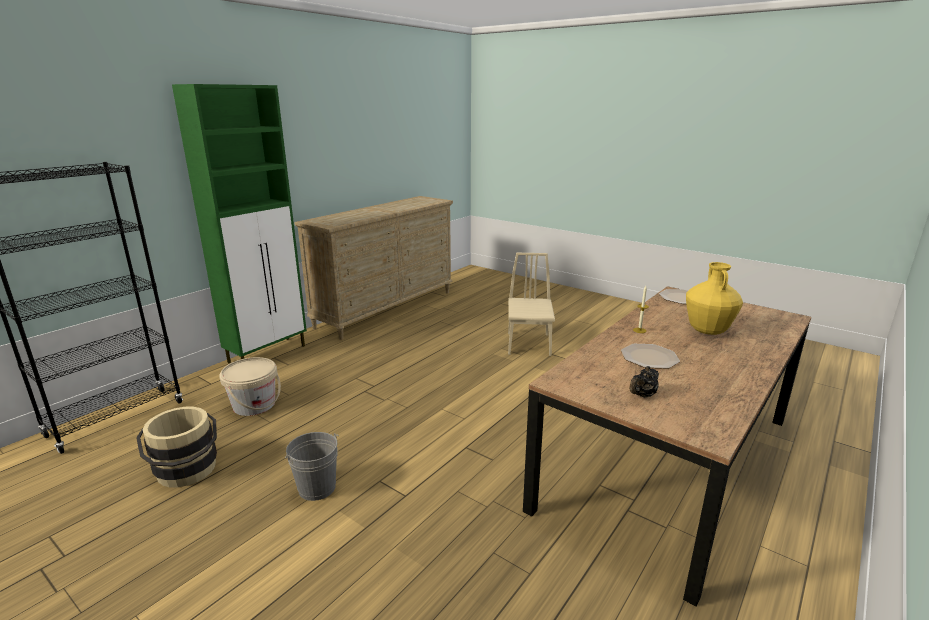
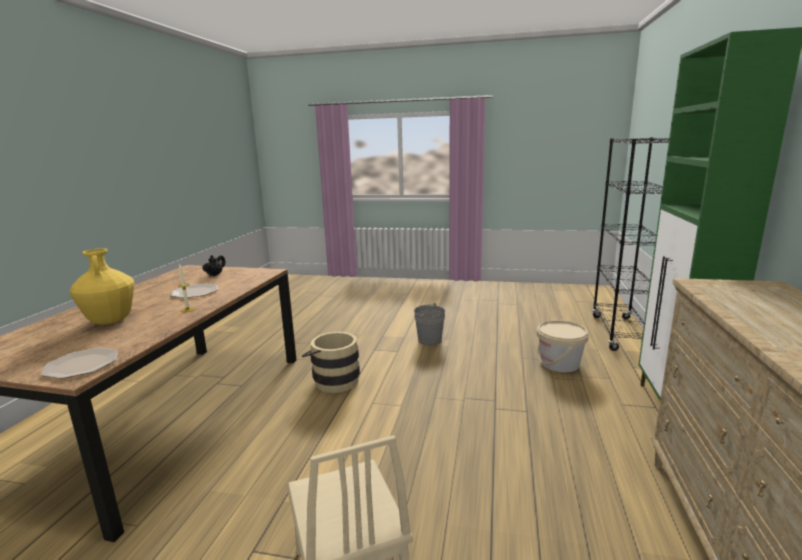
camera: 155 degrees right, 5 degrees down
beige bucket [136,407,217,487] -> beige bucket moved to [302,332,360,393]

